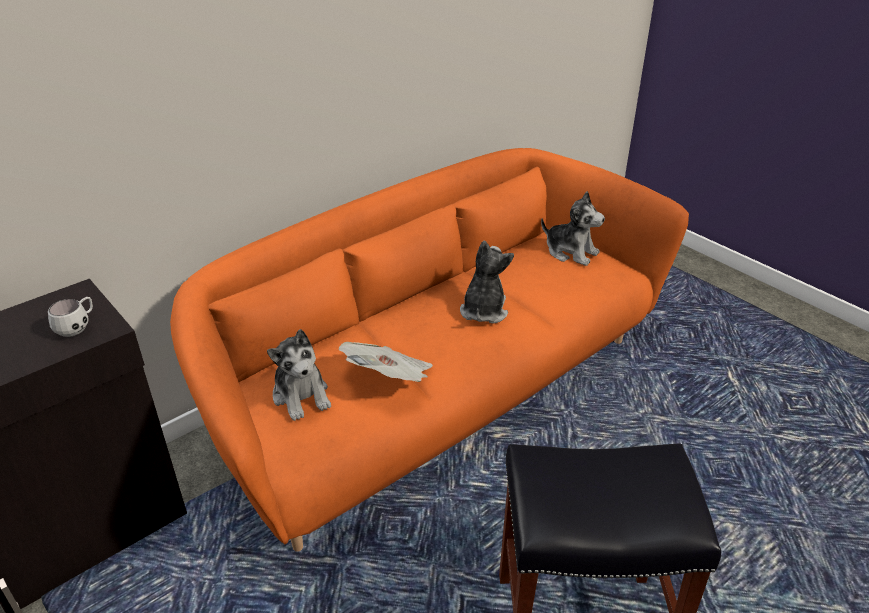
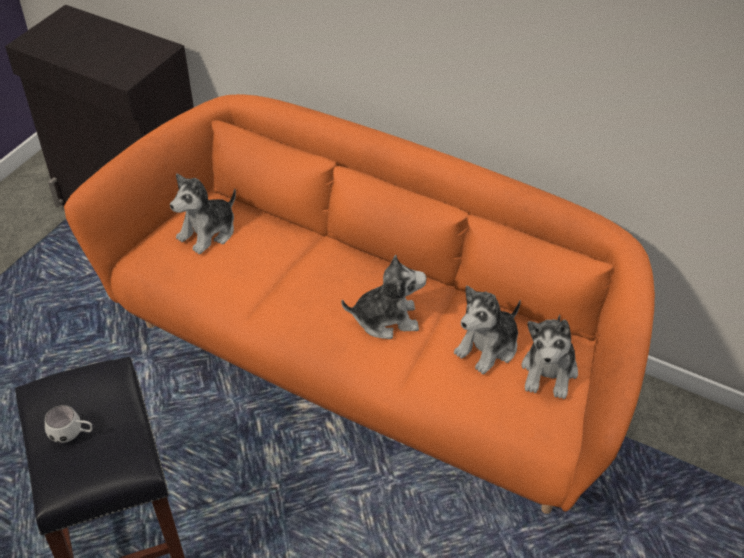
camera: 70 degrees right, 10 degrees up
white mug [48,297,93,337] -> white mug moved to [45,405,93,443]
newspaper [339,342,433,382] -> none
none -> plush toy [454,286,521,374]

